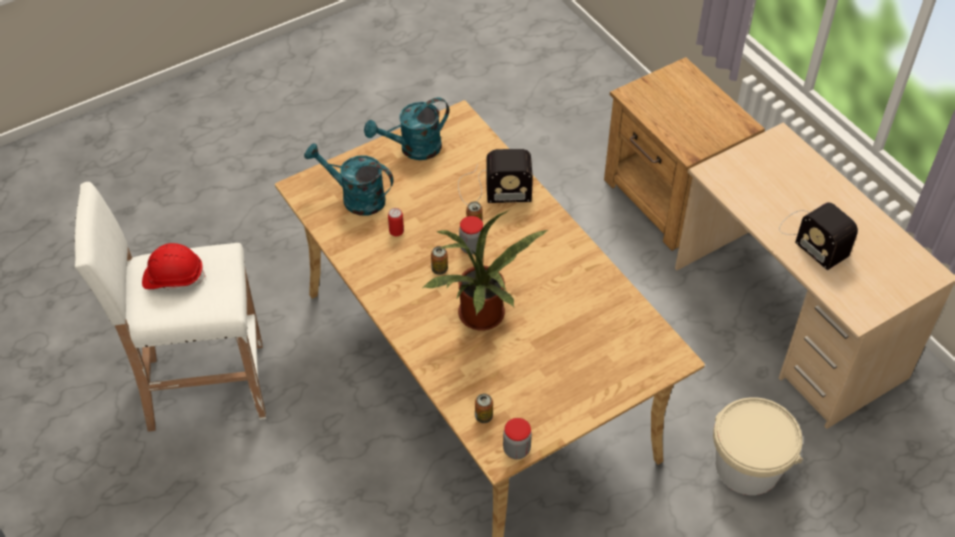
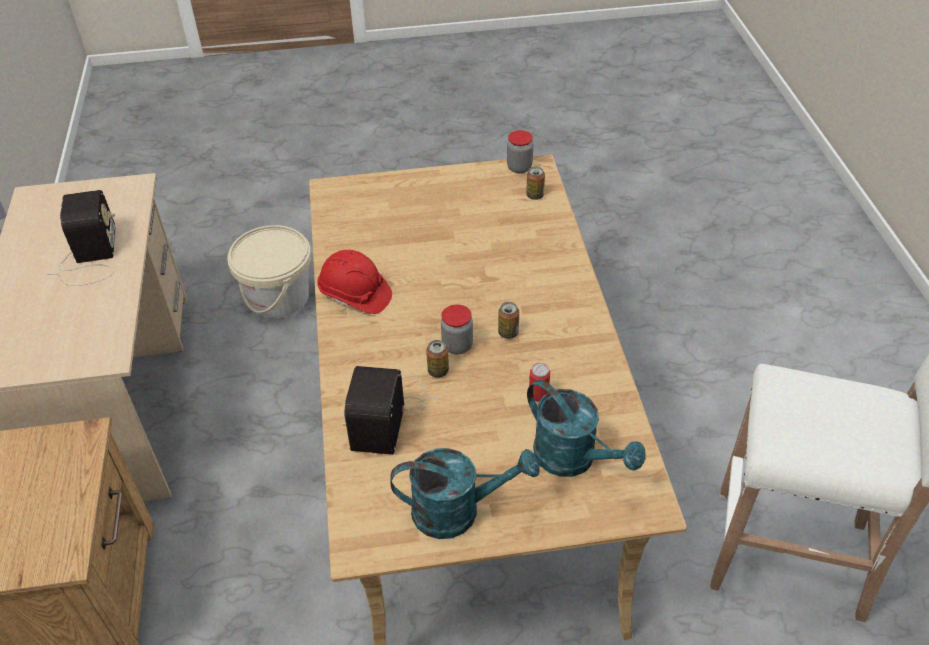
camera: 155 degrees left, 5 degrees down
red hard hat [142,243,206,289] -> red hard hat moved to [317,250,392,314]
potted plant [423,210,548,331] -> none
radio [458,149,533,205] -> radio turned 105 degrees counterclockwise [343,366,438,455]

